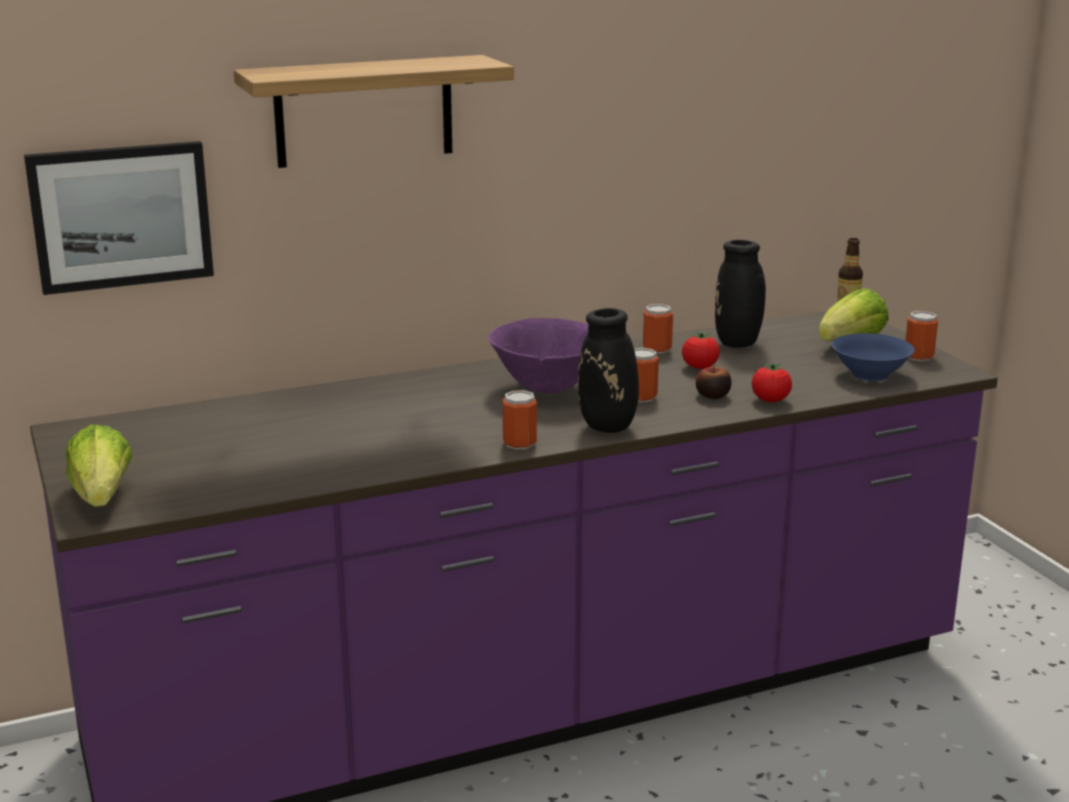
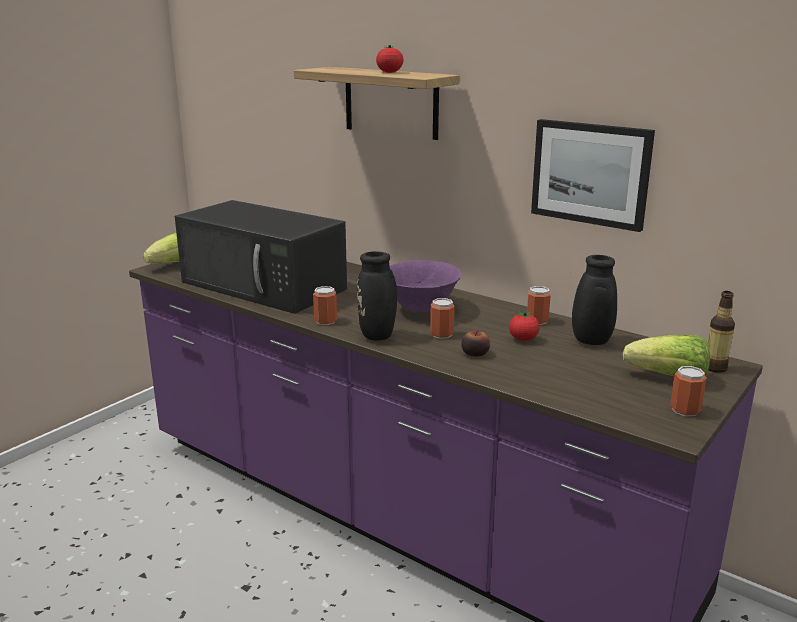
camera: 60 degrees right, 0 degrees up
picture [24,141,214,295] -> picture moved to [531,119,655,232]
tomato [752,363,792,402] -> tomato moved to [376,45,403,73]
blue bowl [832,333,915,381] -> none
none -> black microwave [175,200,347,314]

